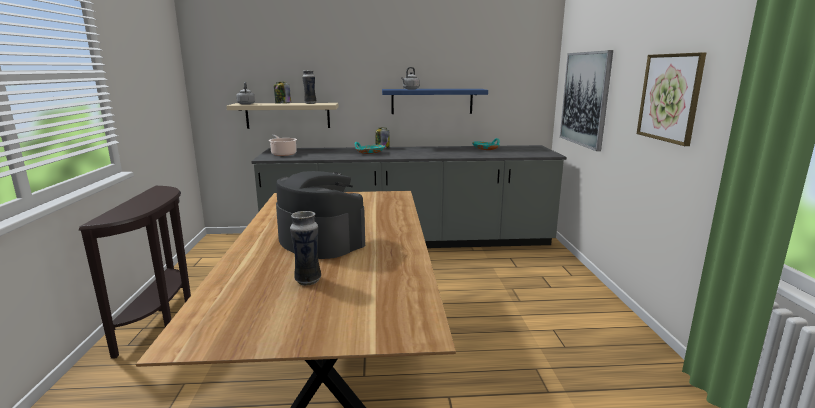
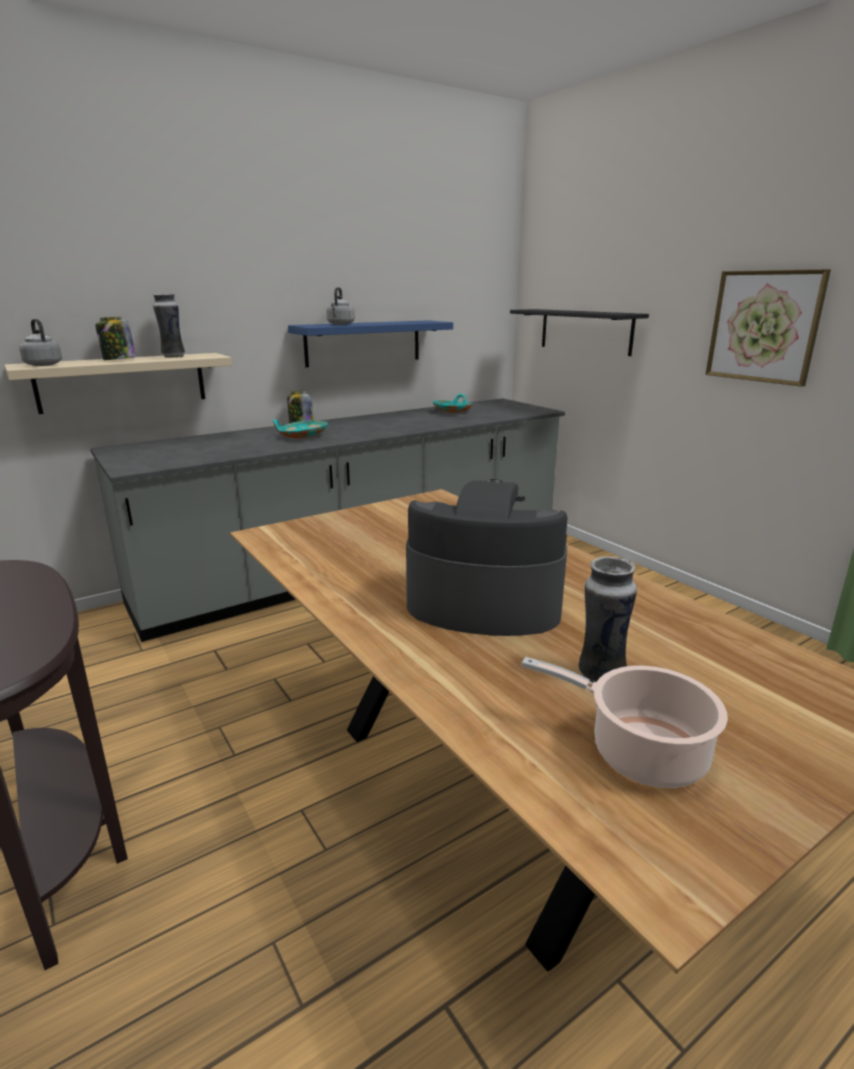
camera: 30 degrees left, 5 degrees up
cooking pot [269,135,297,156] -> cooking pot moved to [521,657,728,788]
picture [560,50,613,151] -> black shelf [510,309,649,356]

